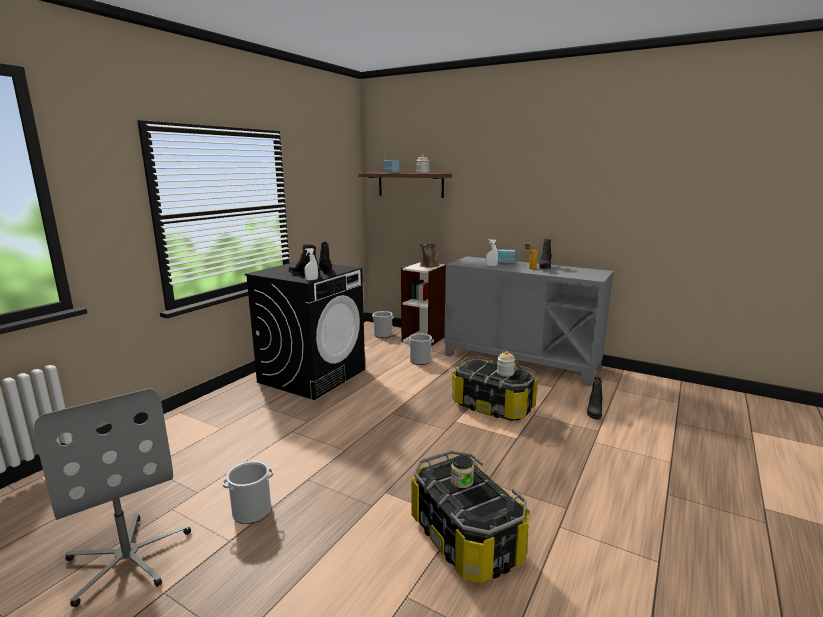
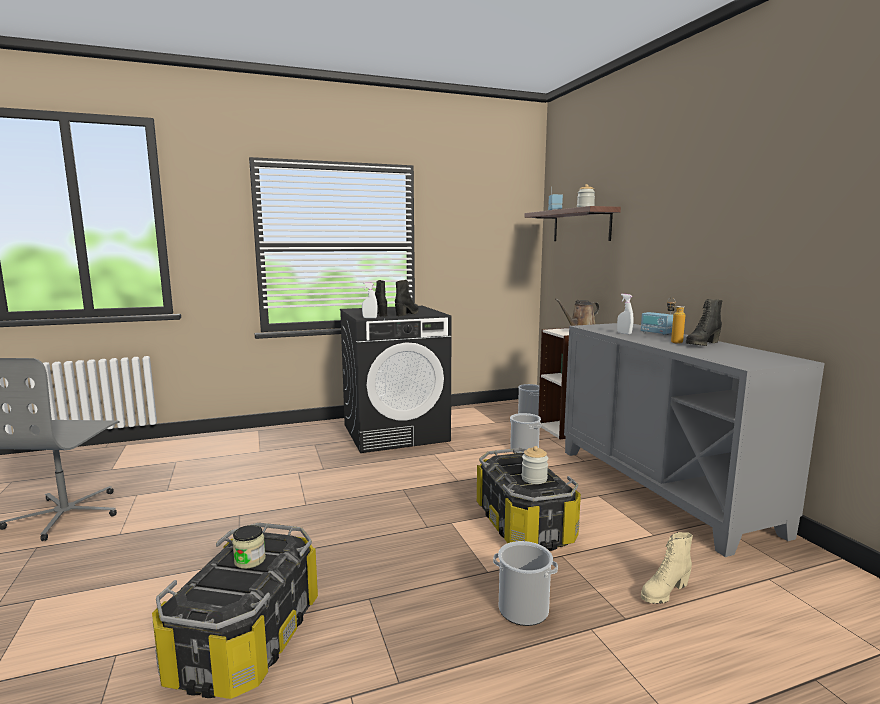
camera: 40 degrees right, 5 degrees down
bucket [223,461,273,524] -> bucket moved to [493,541,558,626]
black boot [587,377,603,419] -> beige boot [641,532,693,604]

